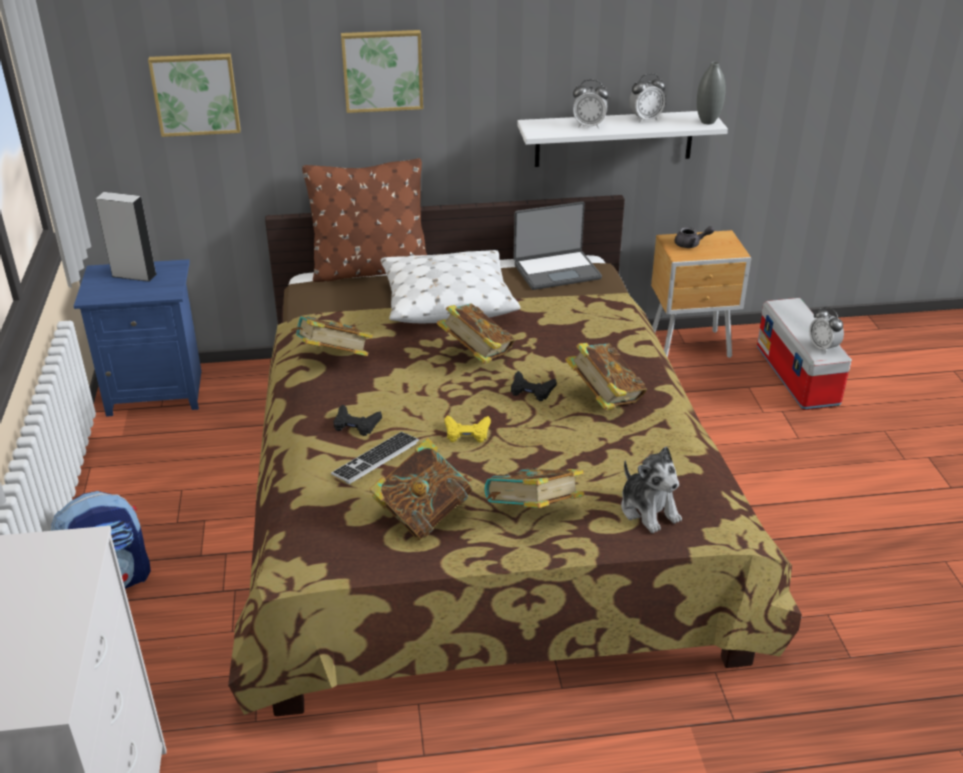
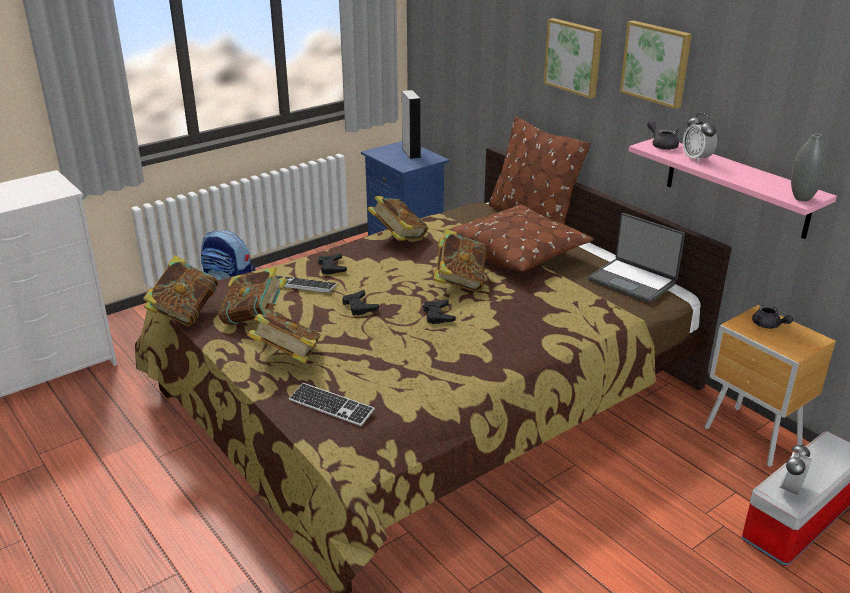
camera: 60 degrees right, 5 degrees down
picture [148,53,241,137] -> picture moved to [620,20,692,109]
white pillow [381,250,520,323] -> brown pillow [448,205,594,272]
yellow game controller [444,415,491,443] -> black game controller [342,290,379,316]
white shelf [517,111,728,167] -> pink shelf [629,138,837,239]
book [565,343,647,410] -> book moved to [143,255,218,326]
plush toy [621,447,682,533] -> keyboard [289,383,375,426]
alarm clock [629,74,665,123] -> none
none -> grey teapot [647,121,679,150]

